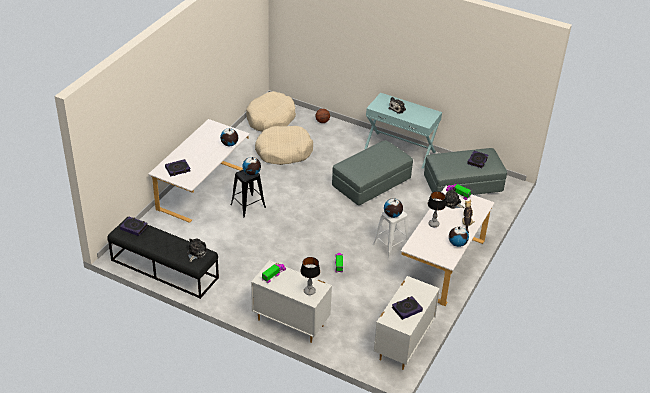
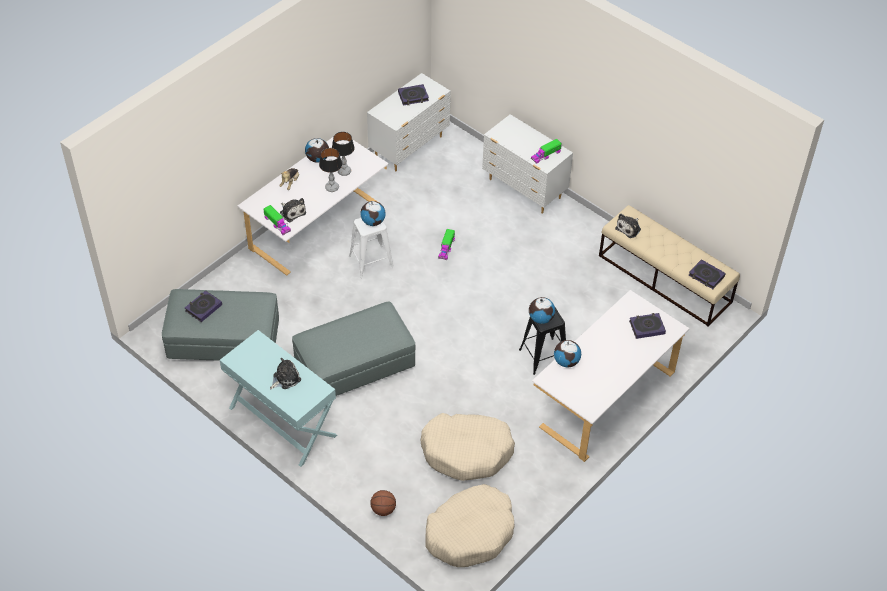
camera: 165 degrees left, 10 degrees up
black bench [108,217,219,299] -> beige bench [599,205,740,327]
table lamp [300,257,320,295] -> table lamp moved to [332,132,355,176]

